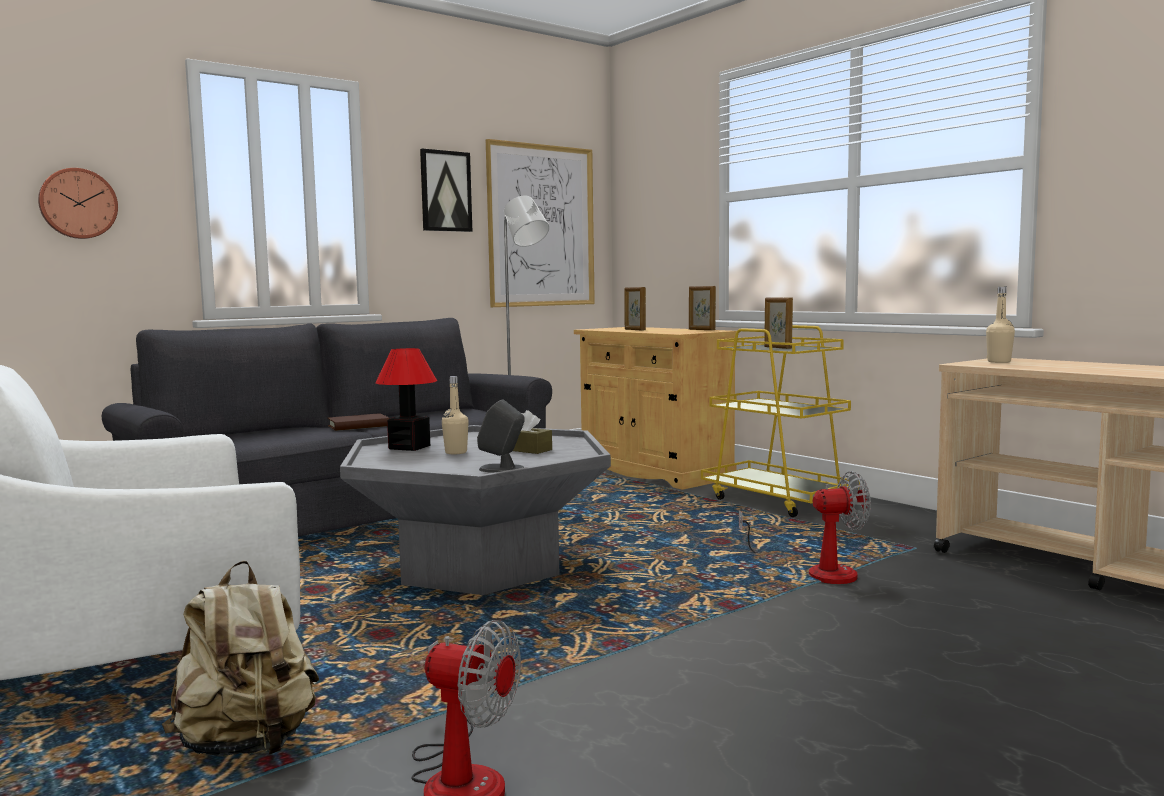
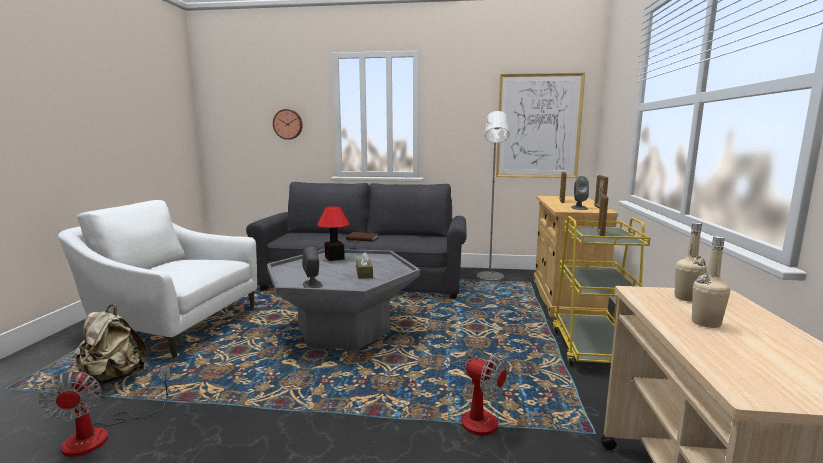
camera: 45 degrees right, 5 degrees up
picture [420,148,472,232] -> none
beige bottle [442,376,469,454] -> beige bottle moved to [692,236,730,328]
none -> grey speaker [571,176,589,210]

